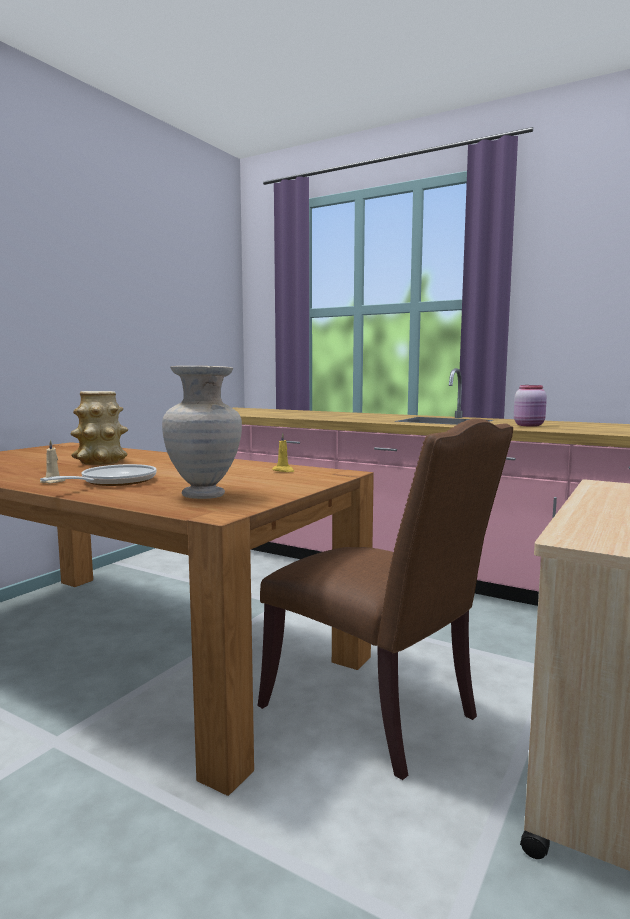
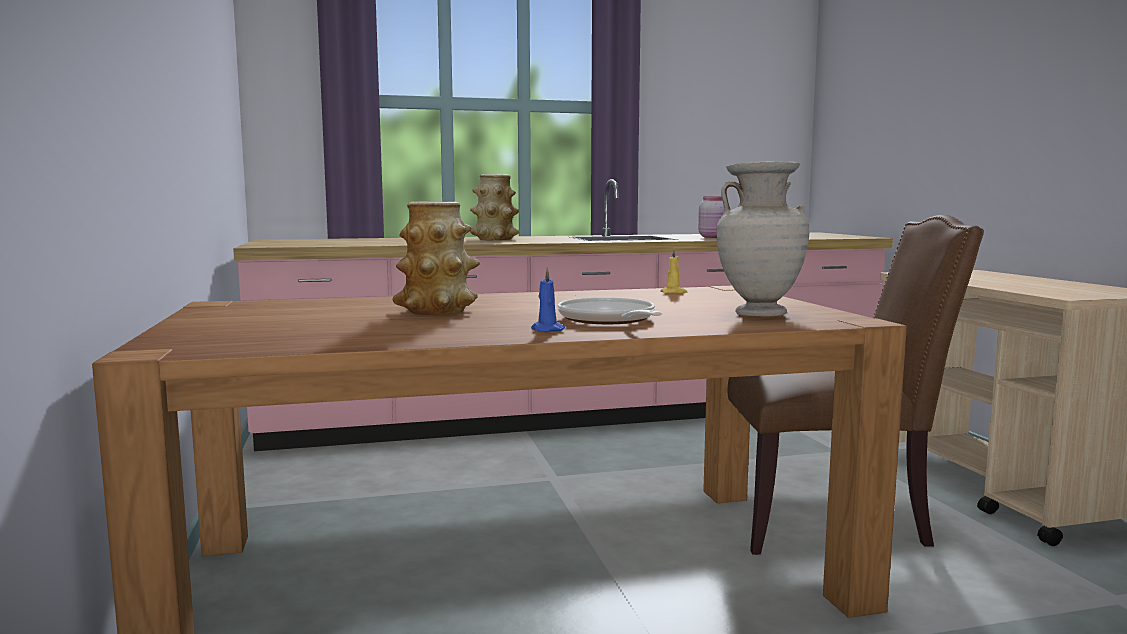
camera: 45 degrees left, 0 degrees up
beige candle [40,440,66,483] -> blue candle [531,268,565,332]
none -> vase [470,174,519,240]

